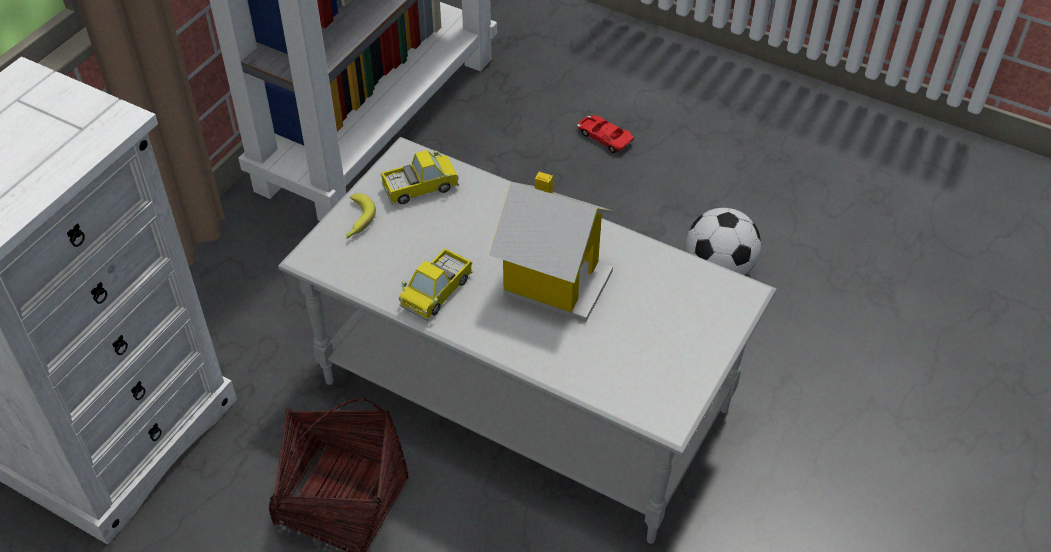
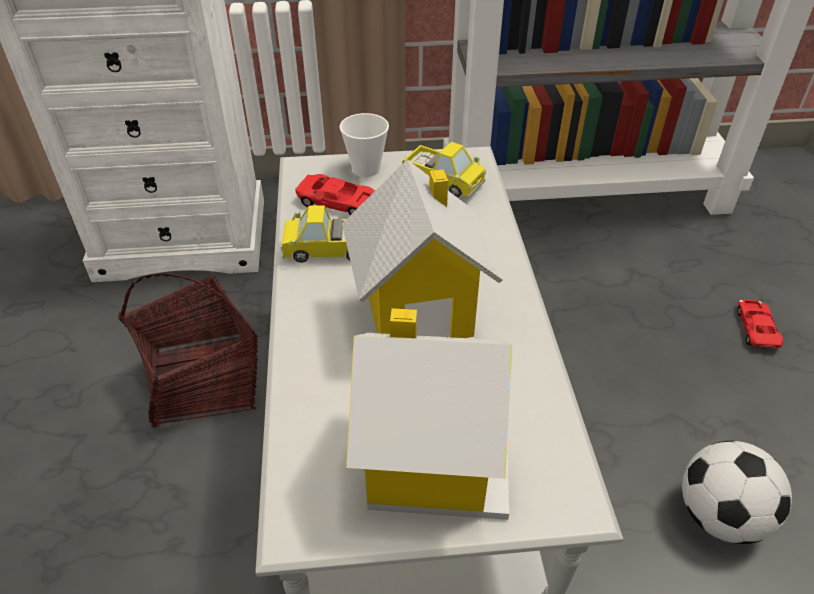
camera: 55 degrees right, 5 degrees down
banana [346,193,376,238] -> cup [339,113,389,177]
none -> red toy car [295,174,375,215]
none -> toy house [346,308,512,520]

